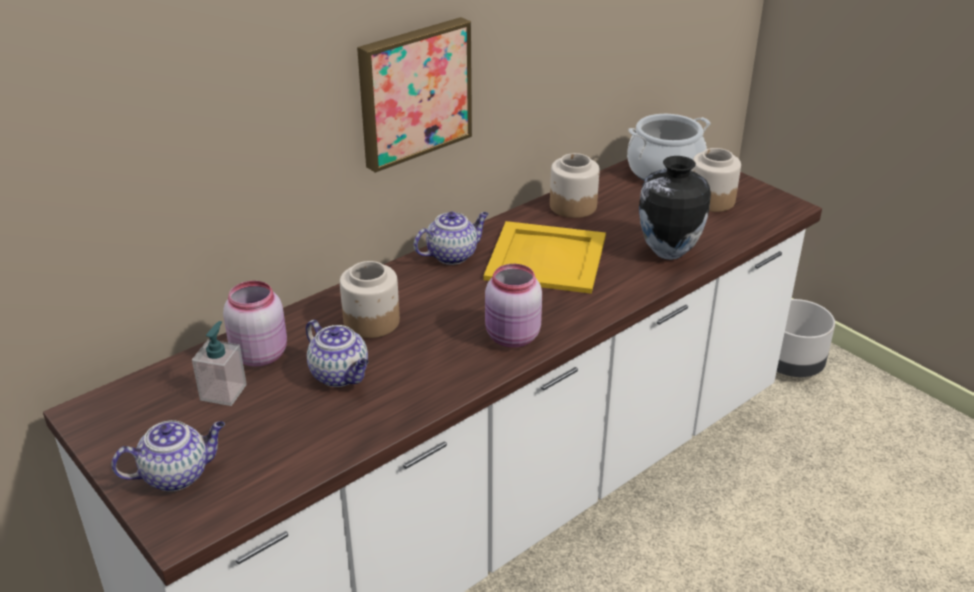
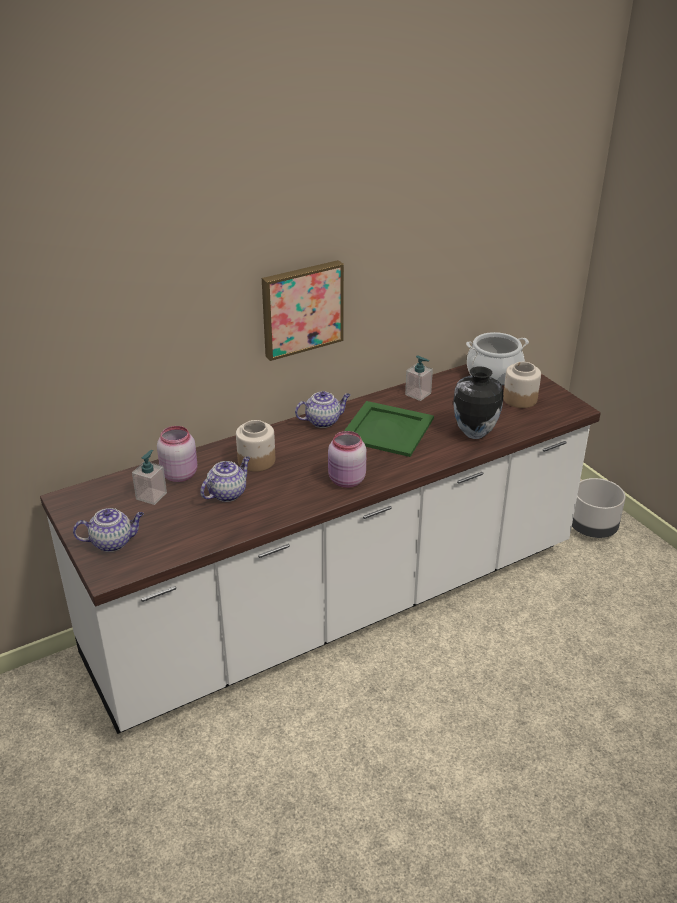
camera: 10 degrees right, 0 degrees up
teapot [306,320,369,387] -> teapot turned 105 degrees counterclockwise [200,457,250,502]
yellow tray [483,221,606,294] -> green tray [344,401,434,457]
jar [550,153,600,218] -> soap dispenser [405,356,433,401]

